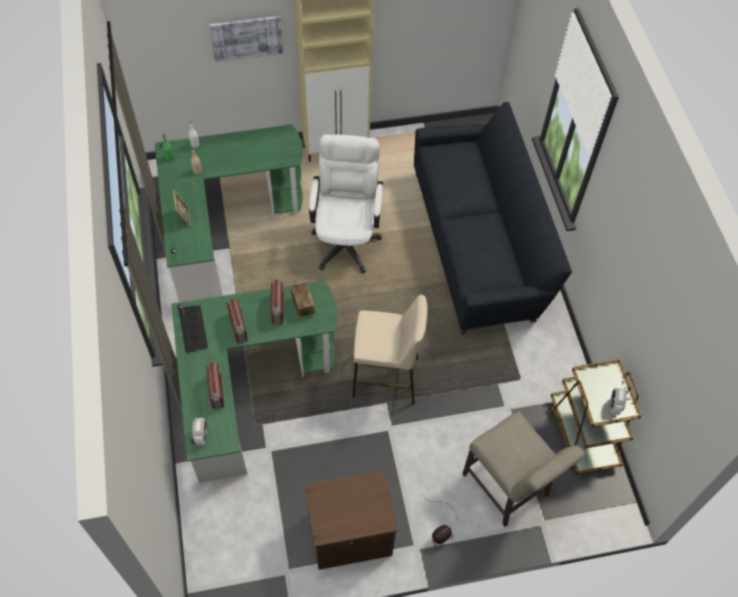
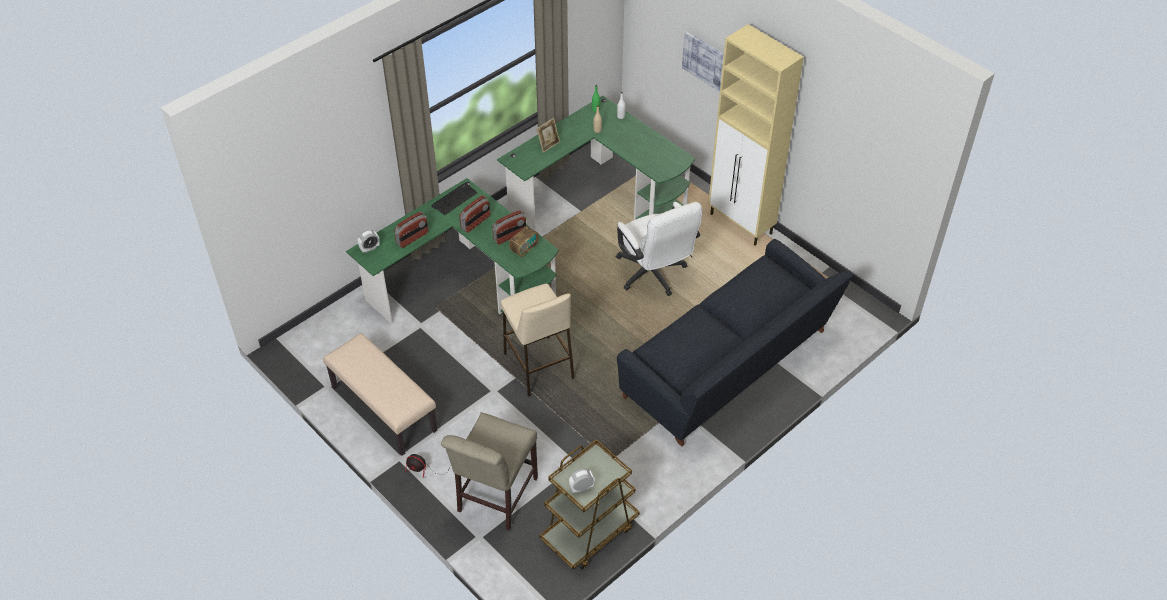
camera: 60 degrees right, 10 degrees down
brown nightstand [304,470,398,570] -> beige bench [323,333,437,456]
white office chair [309,134,383,274] -> white office chair turned 90 degrees clockwise [616,202,703,296]

